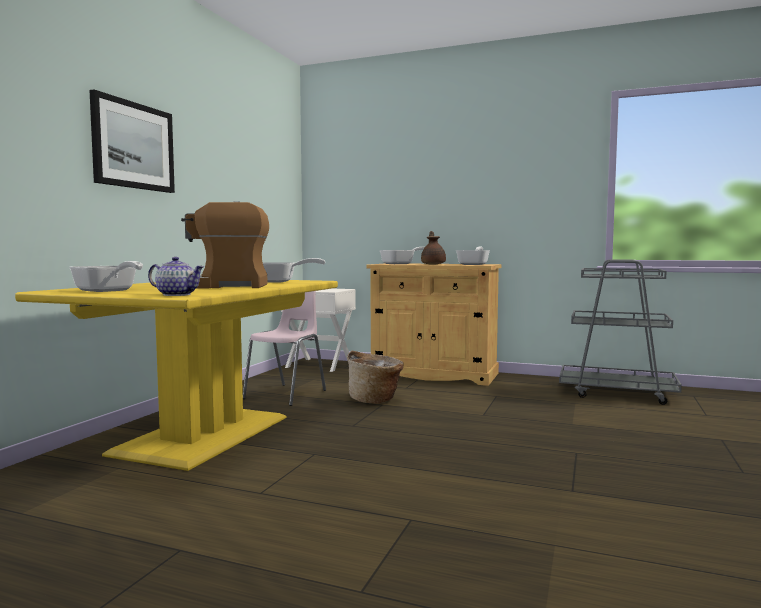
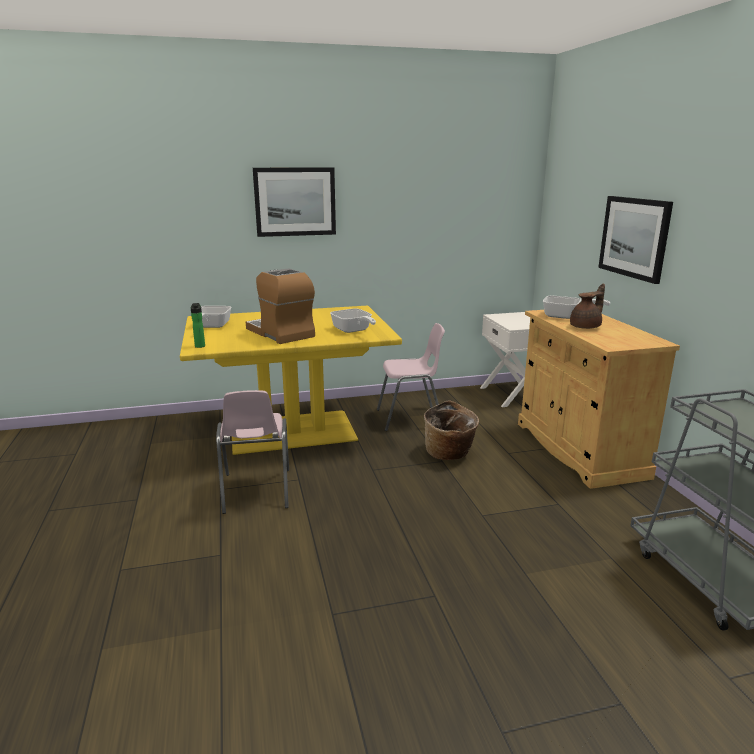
camera: 55 degrees right, 15 degrees up
teapot [148,257,204,296] -> bottle [190,303,205,348]
frying pan [456,247,490,265] -> none
none -> pink chair [216,390,289,514]
none -> picture [598,196,673,284]

